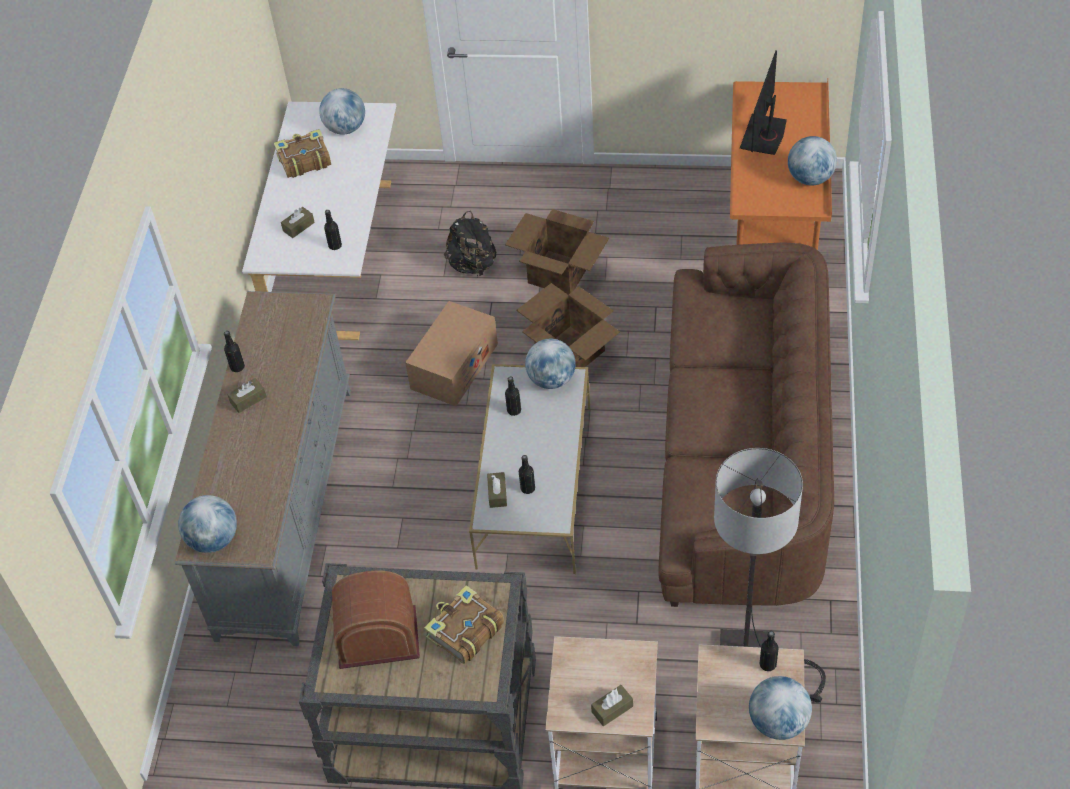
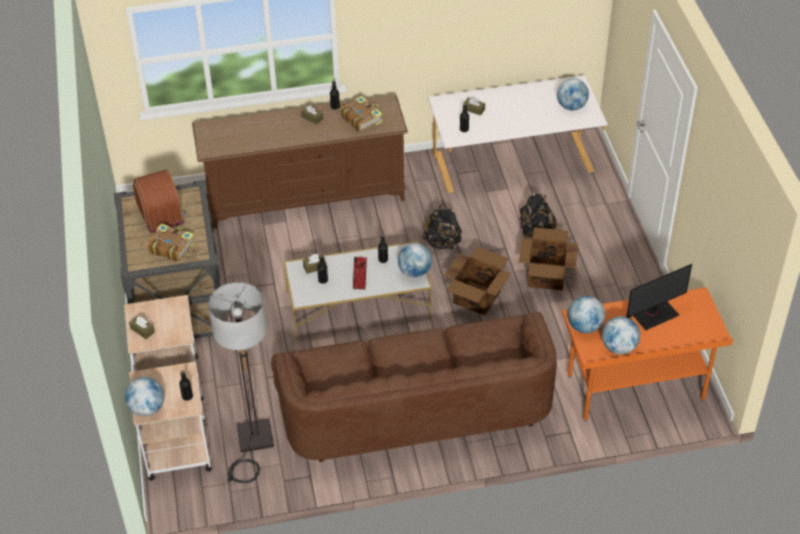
camera: 70 degrees right, 5 degrees down
grey cabinet [175,291,351,646] -> brown cabinet [192,95,408,229]
globe [178,495,237,553] -> globe moved to [567,296,605,333]
book [274,129,331,178] -> book moved to [340,96,383,132]
cardboard box [405,301,498,406] -> black backpack [422,203,462,250]
monitor [740,50,787,155] -> monitor turned 150 degrees clockwise [627,264,692,330]
none -> keyboard [353,257,367,289]

